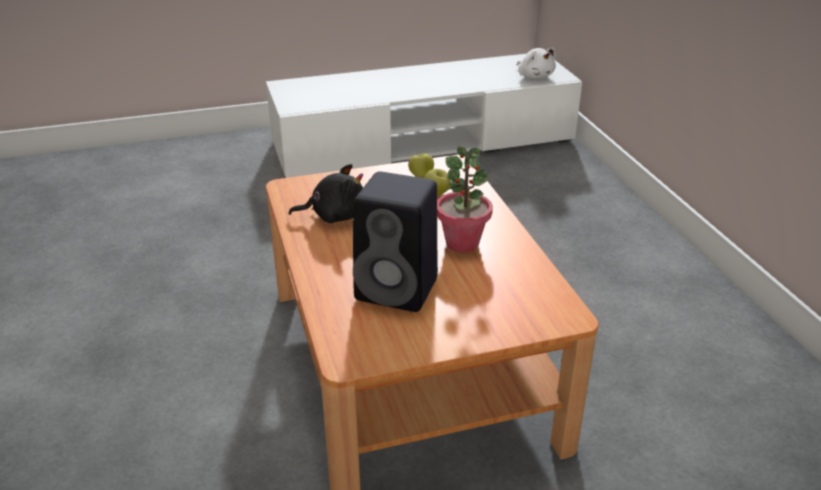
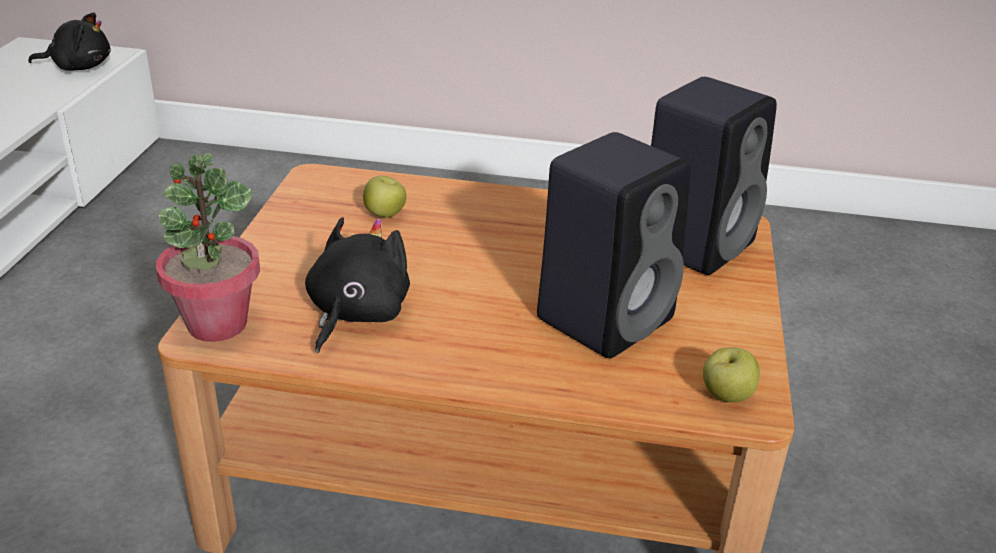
camera: 65 degrees left, 0 degrees up
apple [408,153,434,178] -> apple moved to [703,347,760,402]
potted plant [437,147,493,253] -> potted plant moved to [156,153,260,342]
white plush toy [517,48,556,79] -> black plush toy [28,12,111,71]
none -> black speaker [651,77,777,275]

